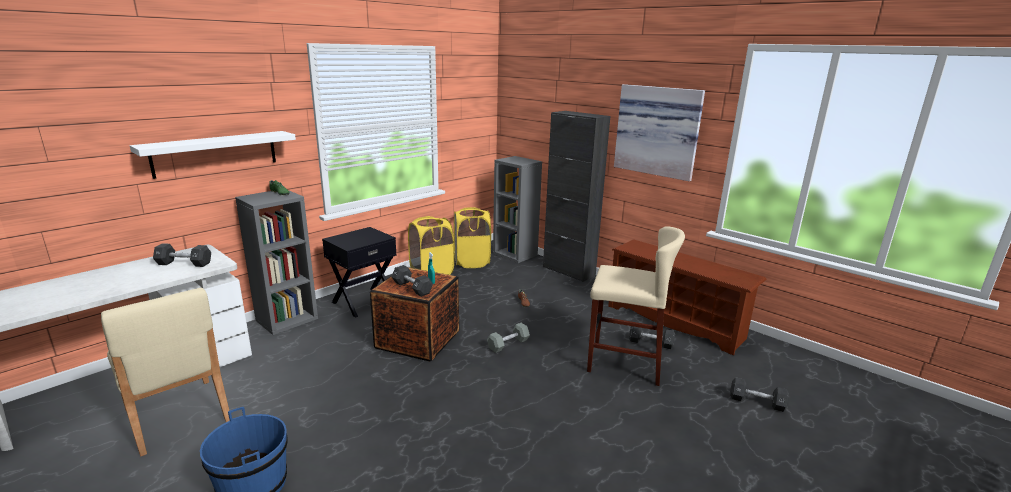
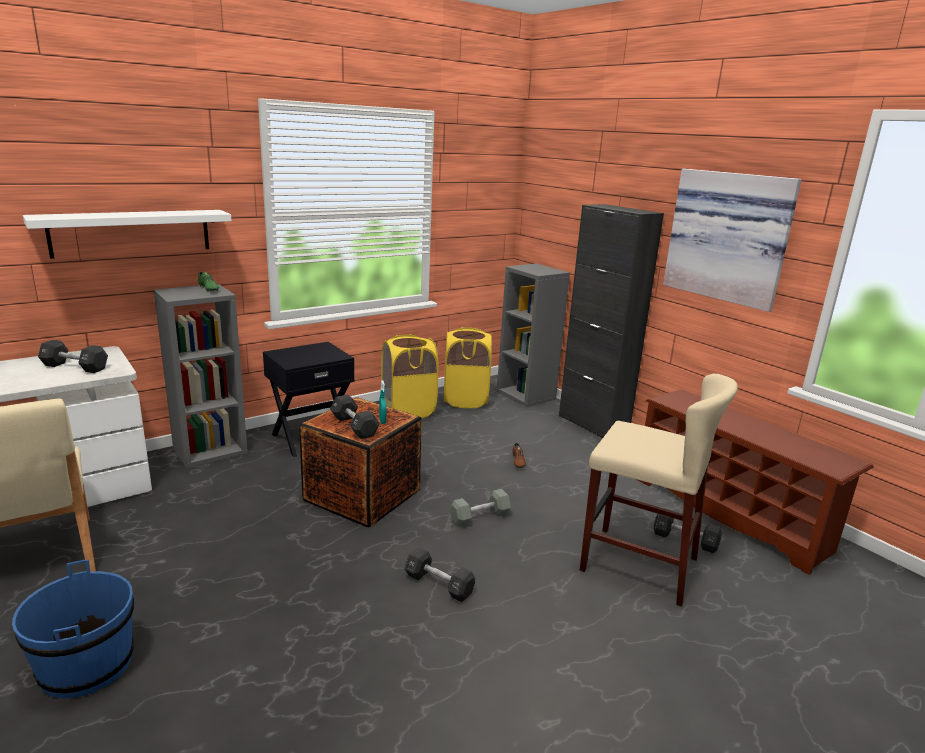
camera: 10 degrees right, 0 degrees up
black dumbbell [730,377,789,412] -> black dumbbell moved to [405,547,475,602]

